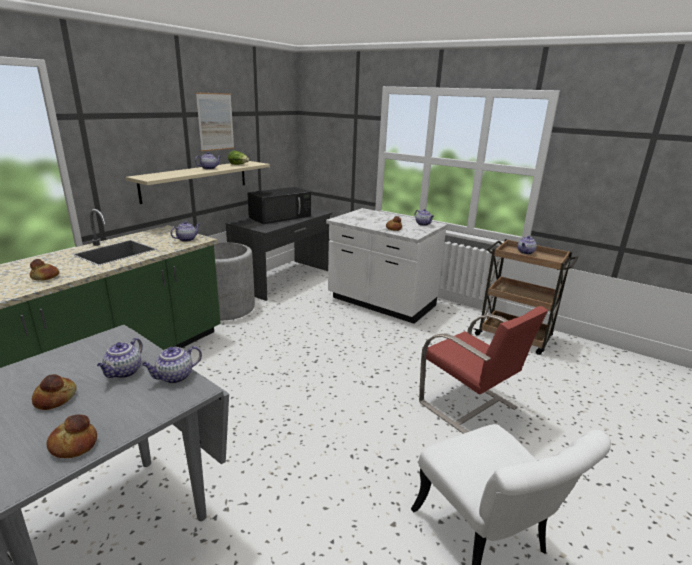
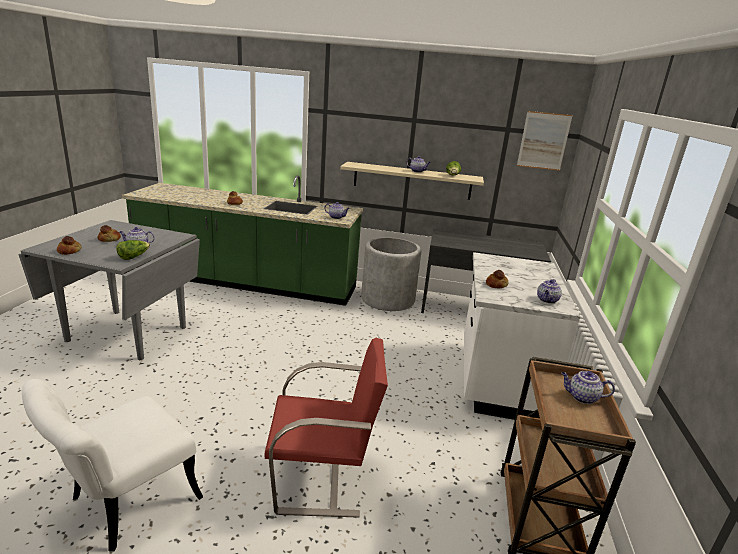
camera: 65 degrees right, 0 degrees up
teapot [142,346,202,384] -> lettuce [116,240,150,260]
picture [196,93,234,152] -> picture moved to [517,111,573,171]
black microwave [247,187,311,224] -> none
red chair [419,306,548,434] -> red chair turned 120 degrees counterclockwise [264,338,388,518]

